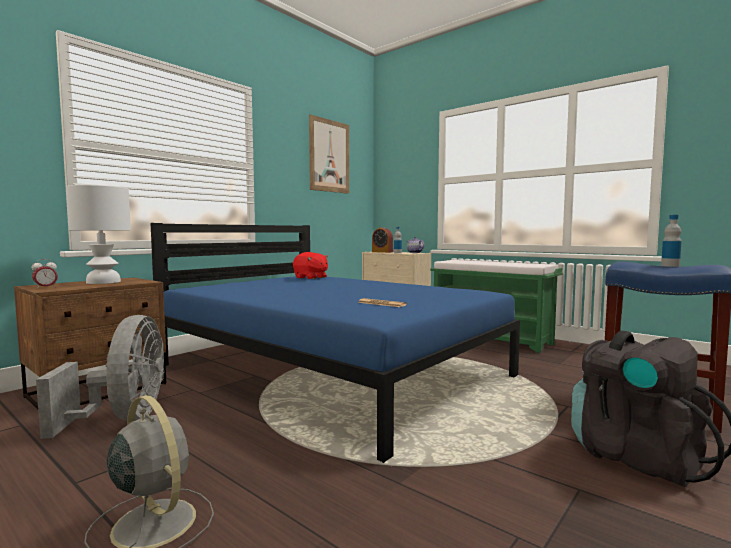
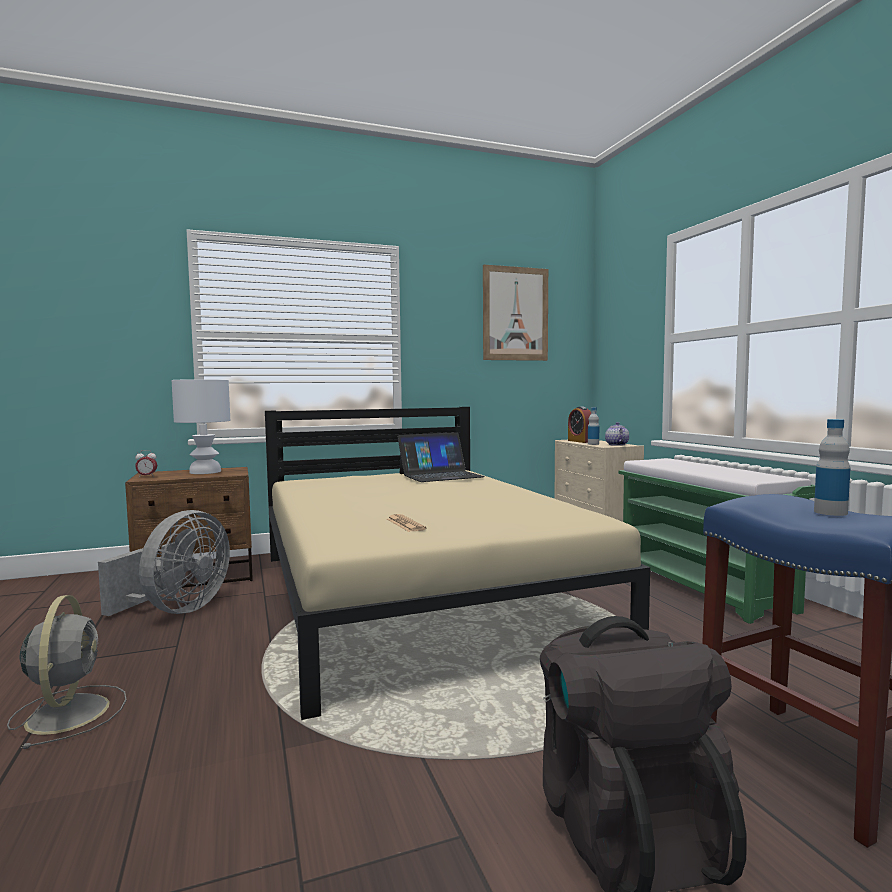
camera: 30 degrees right, 0 degrees up
blue bed [150,223,520,463] -> beige bed [265,407,650,720]
red plush toy [293,252,328,279] -> laptop [398,432,485,482]

